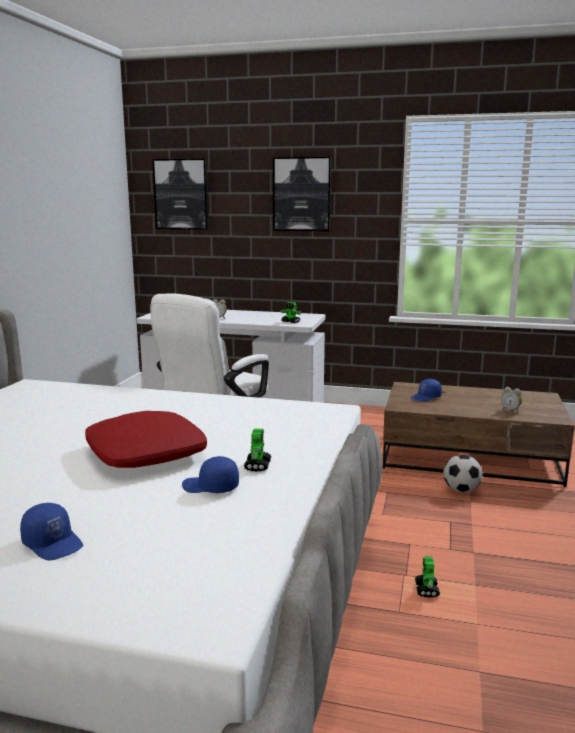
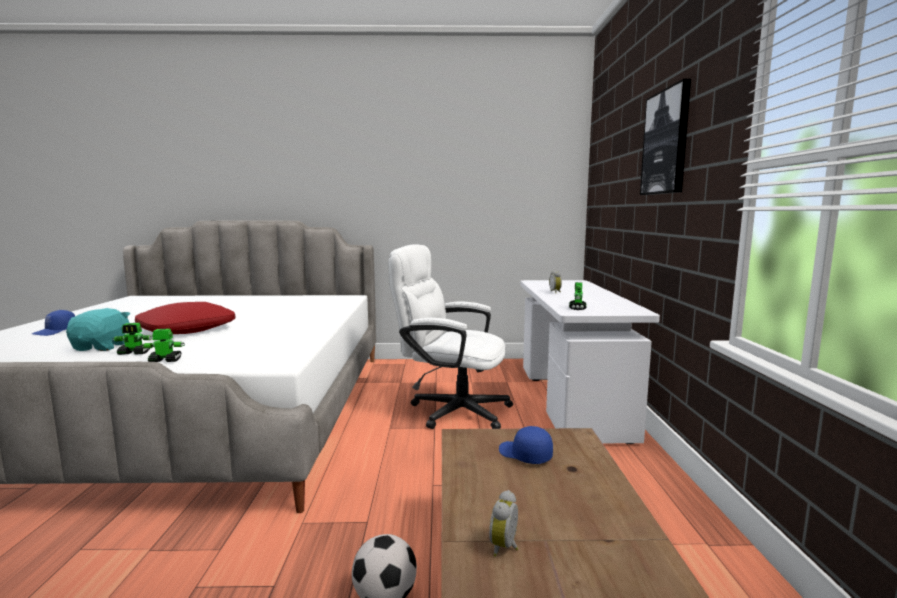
camera: 75 degrees right, 5 degrees down
picture [153,159,209,230] -> none
blue cap [182,456,239,493] -> turquoise plush toy [66,308,130,351]
toy robot [415,556,440,598] -> toy robot moved to [142,329,185,362]

